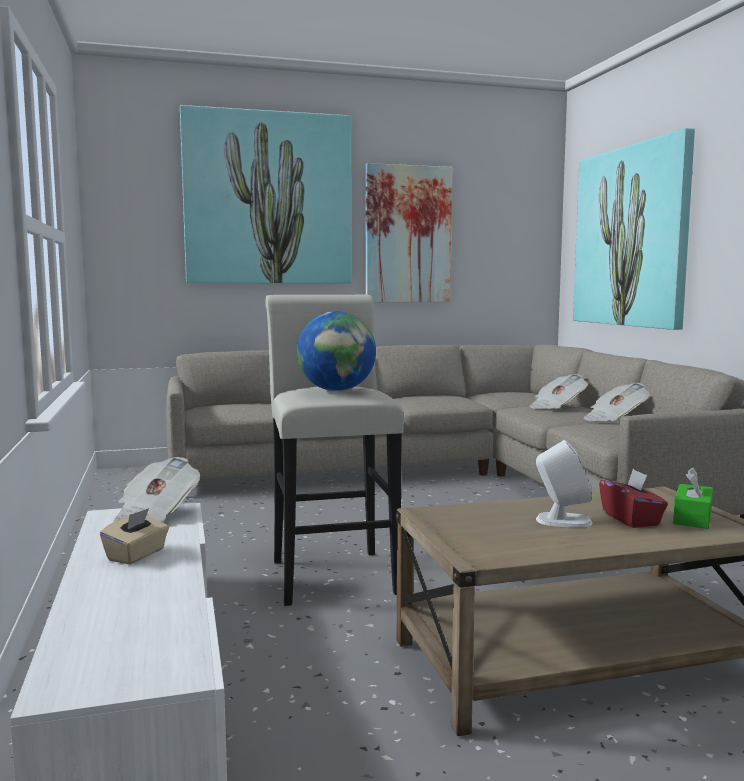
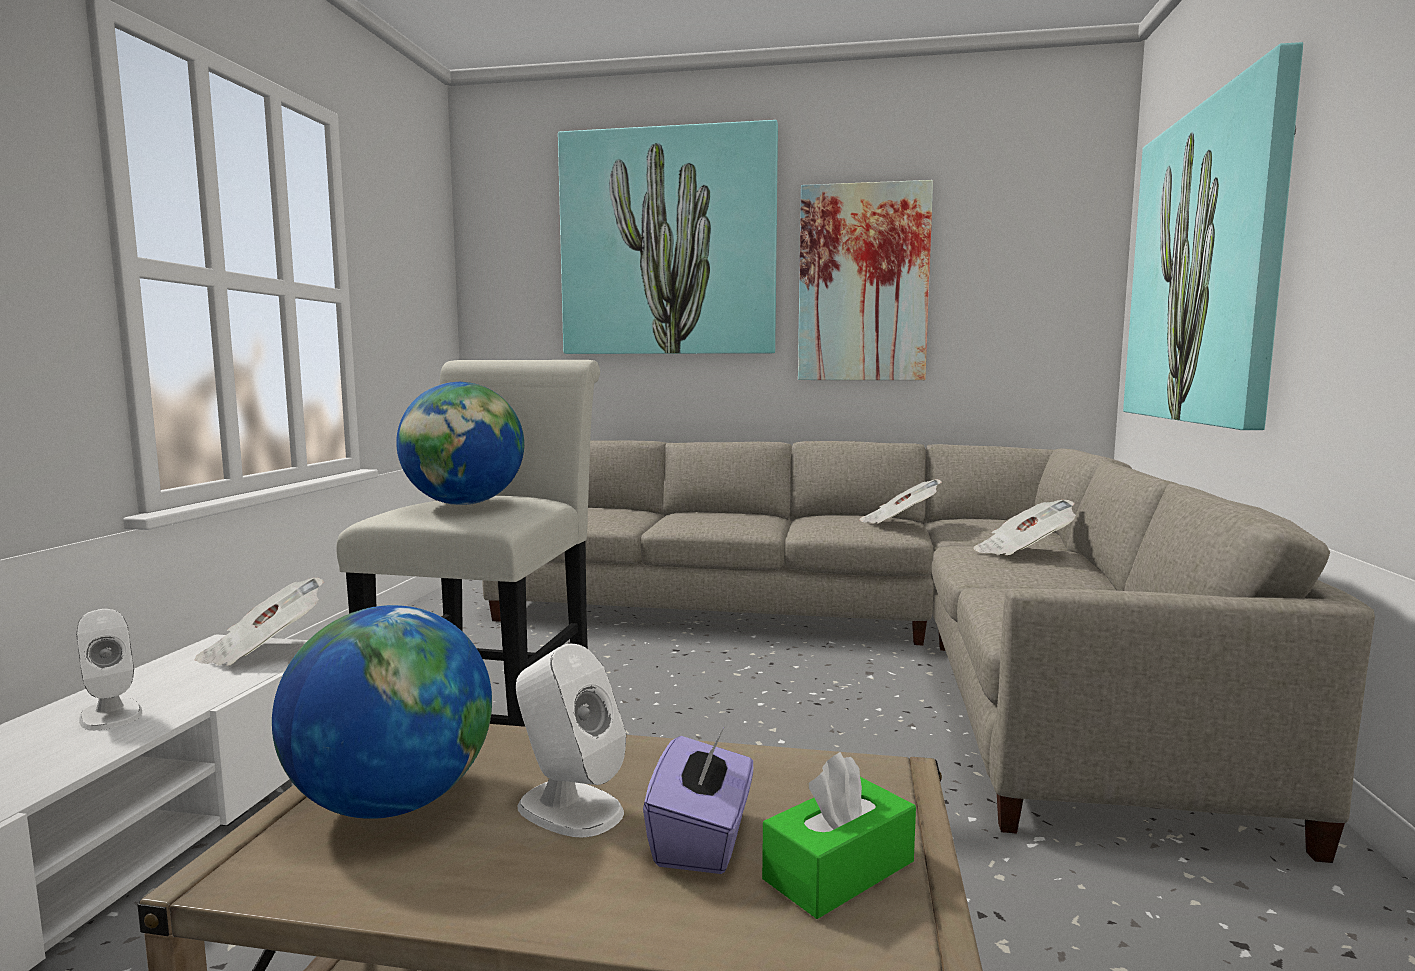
camera: 25 degrees right, 0 degrees up
beige tissue box [100,508,169,565] -> white speaker [76,609,142,730]
newspaper [584,383,650,421] -> newspaper moved to [860,479,942,523]
red tissue box [599,469,668,528] -> purple tissue box [643,726,753,874]
none -> globe [272,605,492,819]

